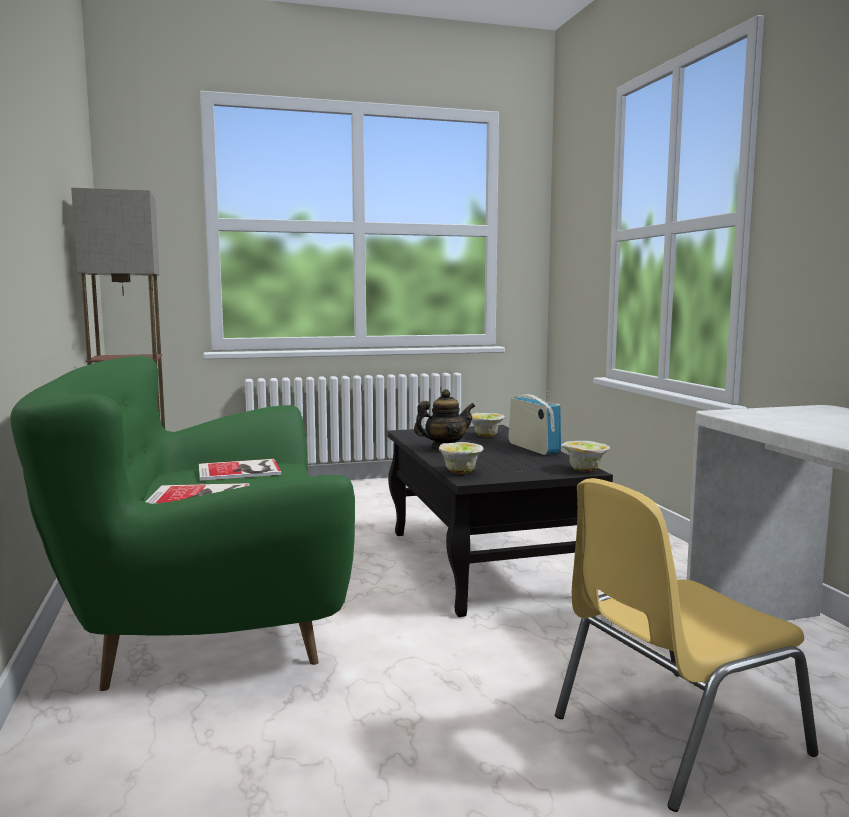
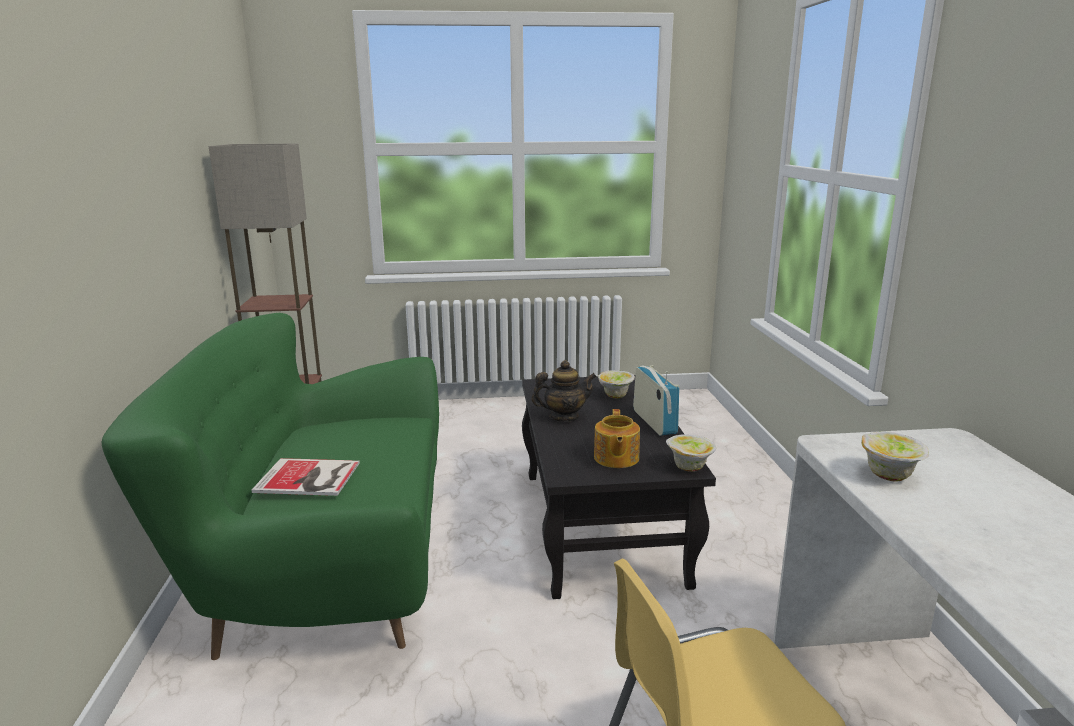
camera: 10 degrees right, 10 degrees up
book [199,459,281,481] -> none
bowl [439,442,484,474] -> bowl moved to [861,431,929,482]
none -> teapot [594,409,640,468]

